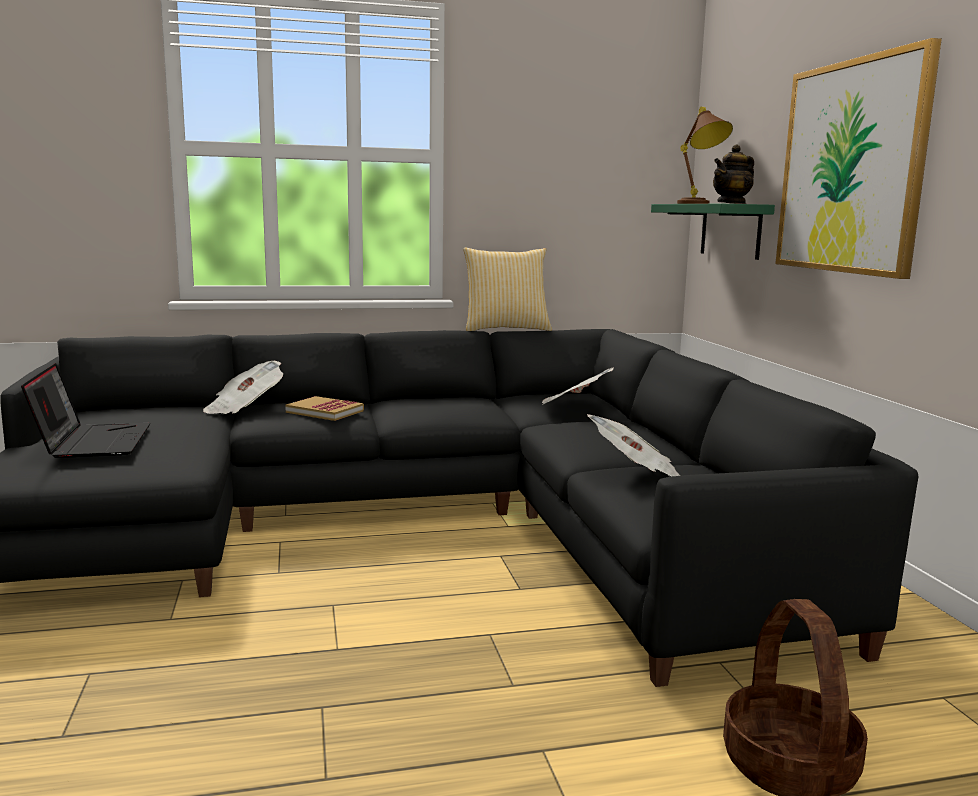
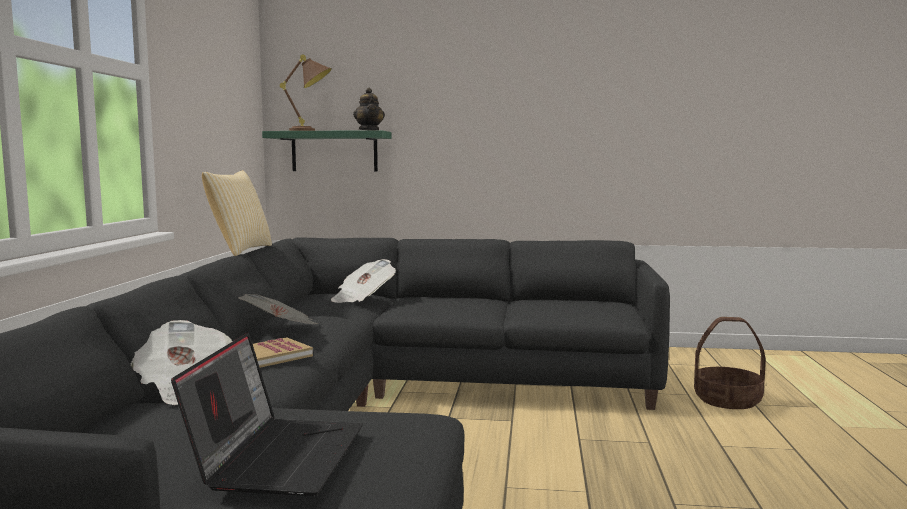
camera: 70 degrees left, 5 degrees down
laptop [21,363,150,458] -> laptop turned 90 degrees clockwise [171,333,363,496]
newspaper [587,414,680,476] -> newspaper moved to [238,294,319,324]
picture [775,38,942,279] -> none

